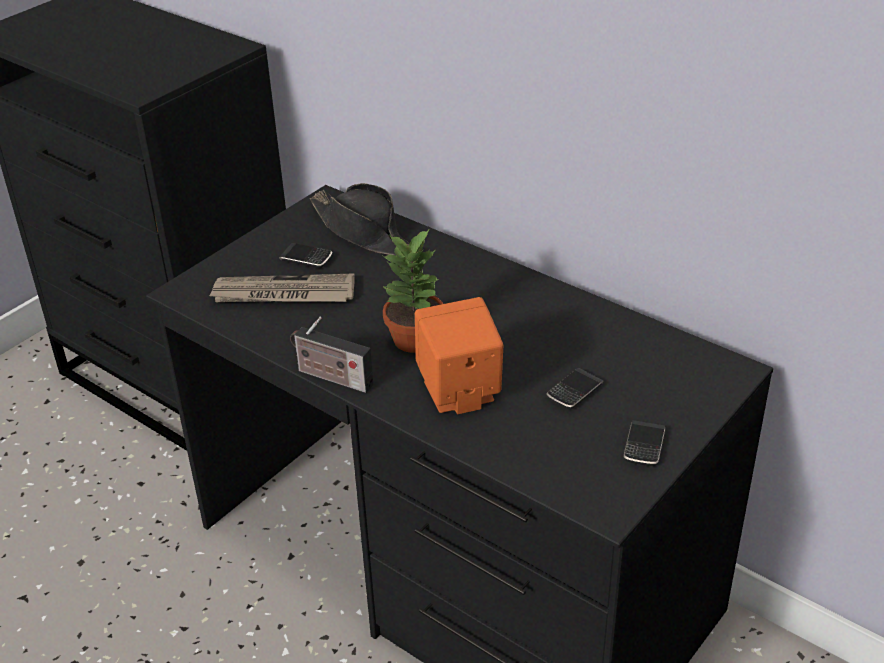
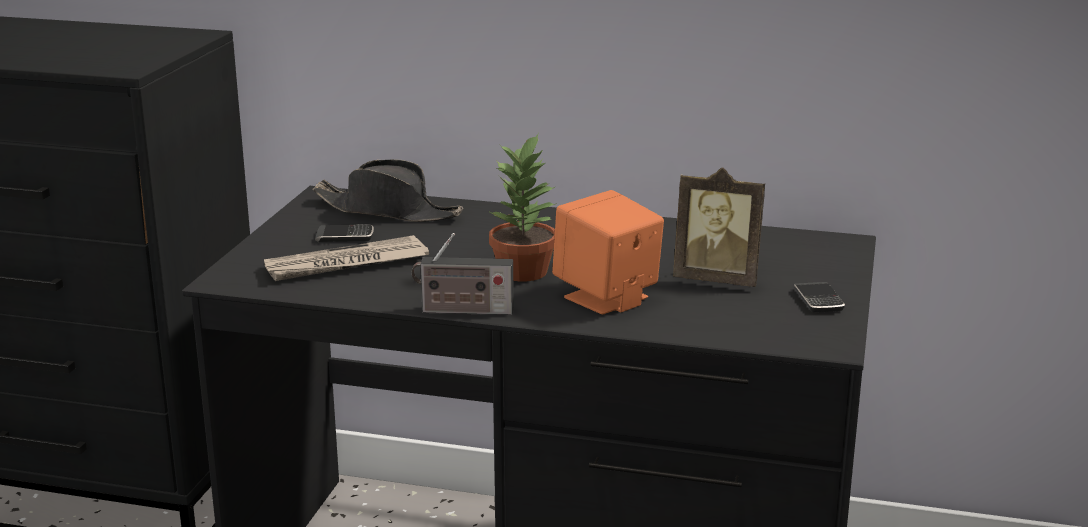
camera: 25 degrees left, 15 degrees down
phone [547,368,604,410] -> picture frame [673,167,765,287]

